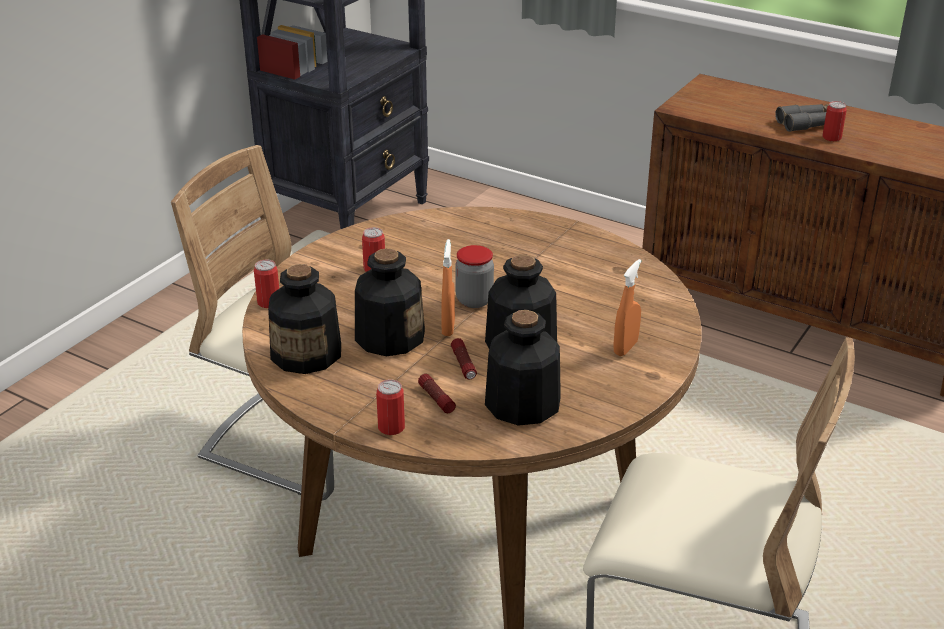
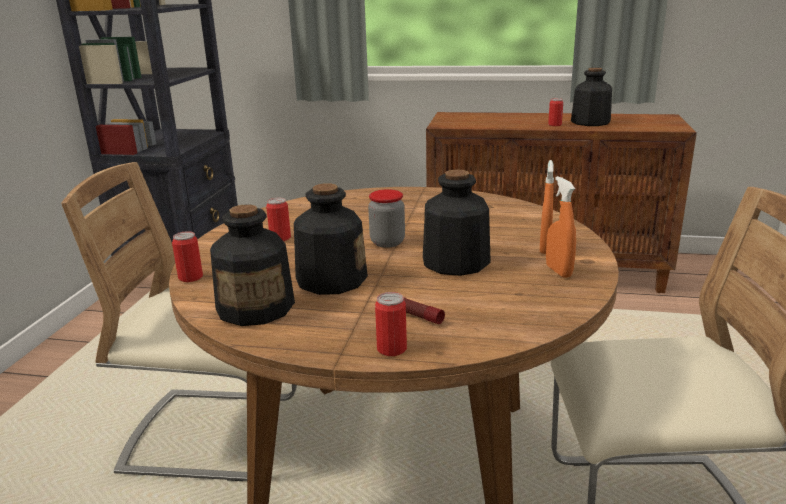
camera: 20 degrees left, 10 degrees down
orange spray bottle [441,239,455,336] -> orange spray bottle moved to [546,176,576,278]
flashlight [451,338,477,379] -> none
bottle [485,310,561,426] -> bottle moved to [571,68,612,126]
grey binoculars [775,104,829,132] -> none

